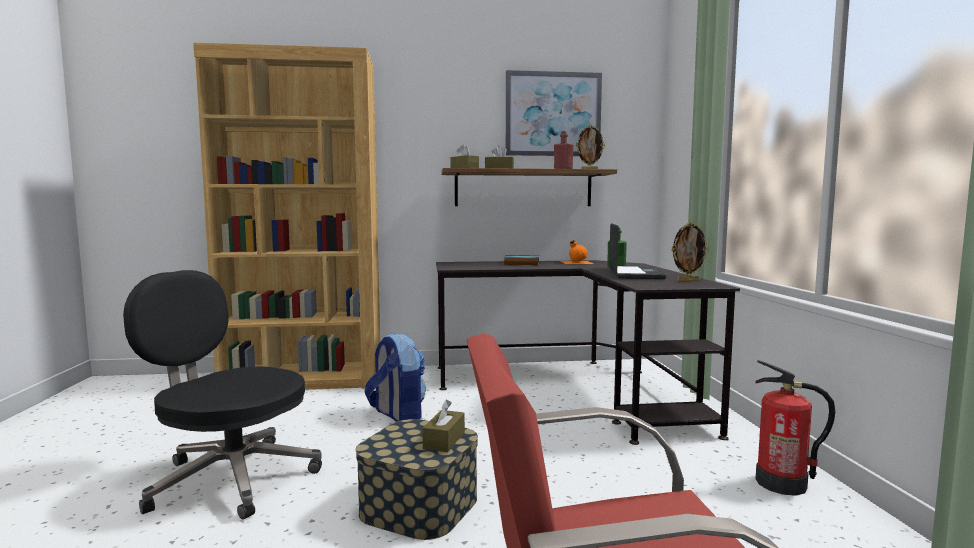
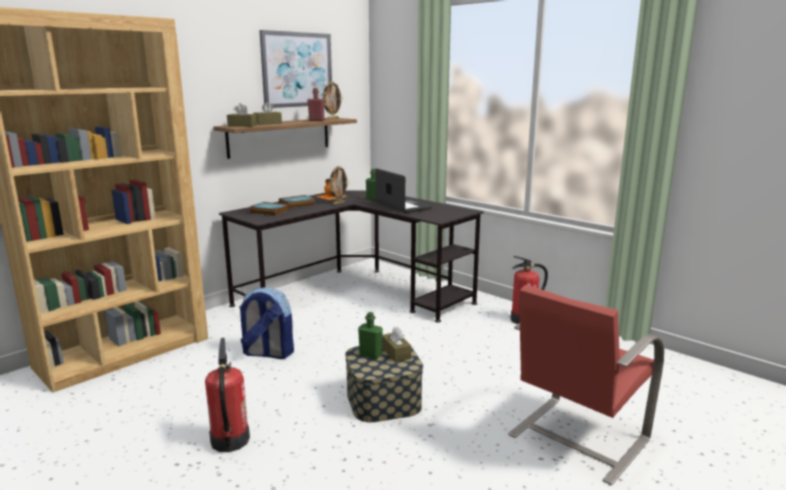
camera: 40 degrees left, 10 degrees up
black office chair [123,270,322,519] -> fire extinguisher [205,338,250,452]
picture frame [672,221,709,281] -> picture frame moved to [329,166,349,205]
none -> book [250,202,289,216]
none -> green bottle [358,312,383,359]

